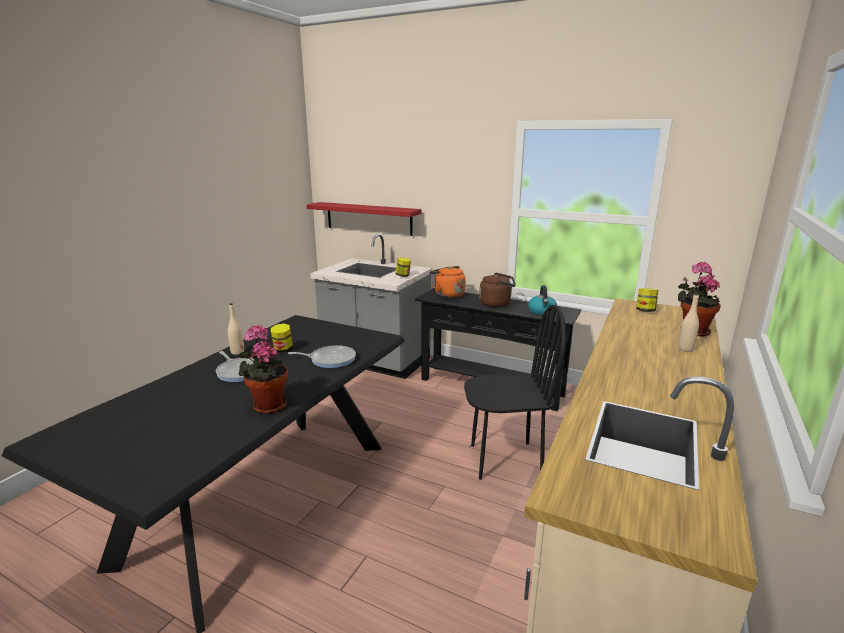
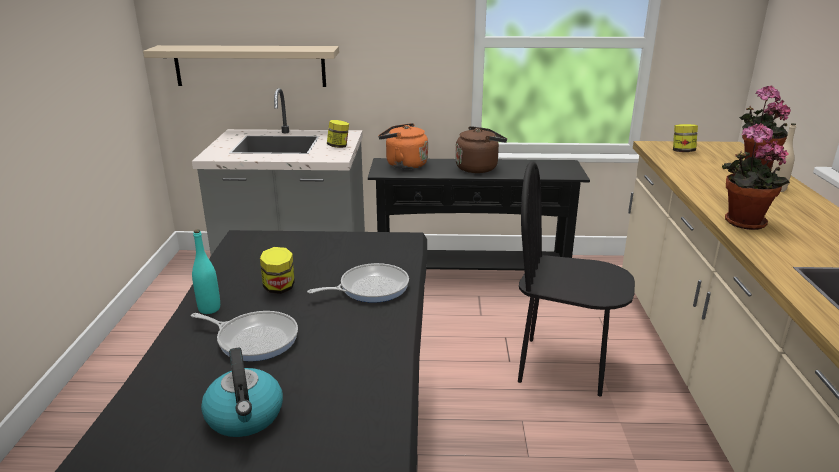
camera: 25 degrees left, 5 degrees up
beige bottle [228,303,244,355] -> turquoise bottle [192,229,220,314]
potted plant [239,325,288,414] -> potted plant moved to [722,123,790,230]
red shelf [306,202,422,236] -> beige shelf [143,45,339,87]
black chair [464,305,566,480] -> black chair turned 135 degrees counterclockwise [518,161,635,396]
kettle [528,285,557,315] -> kettle moved to [201,347,283,437]

